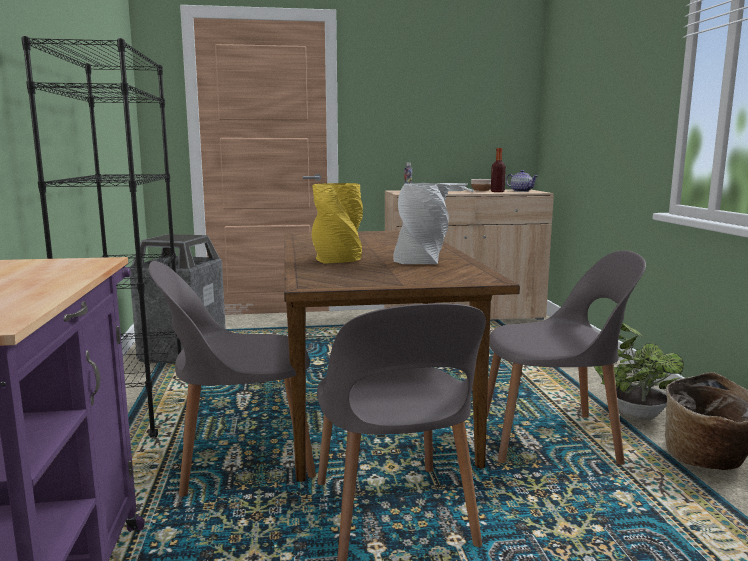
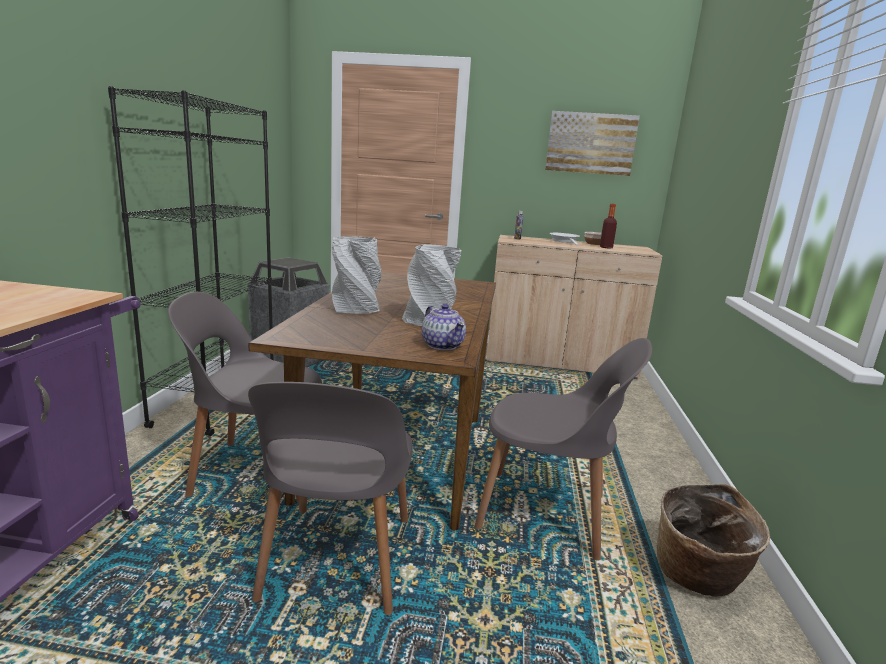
camera: 15 degrees right, 5 degrees up
yellow vase [312,183,363,264] -> grey vase [332,236,381,314]
teapot [506,170,538,192] -> teapot moved to [422,304,466,350]
potted plant [594,323,684,420] -> none
none -> picture [545,111,640,176]

